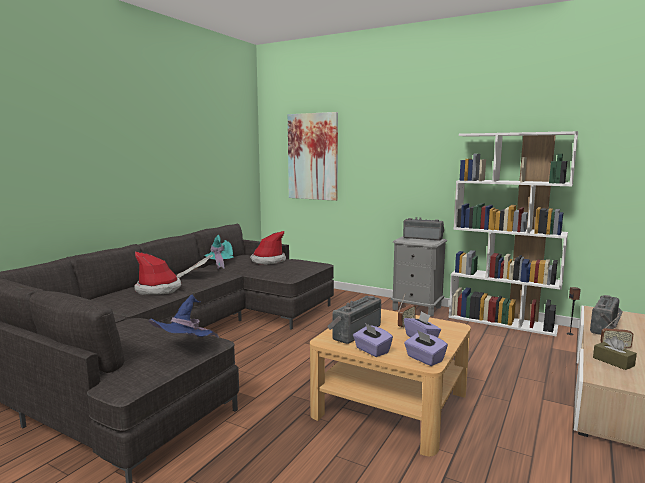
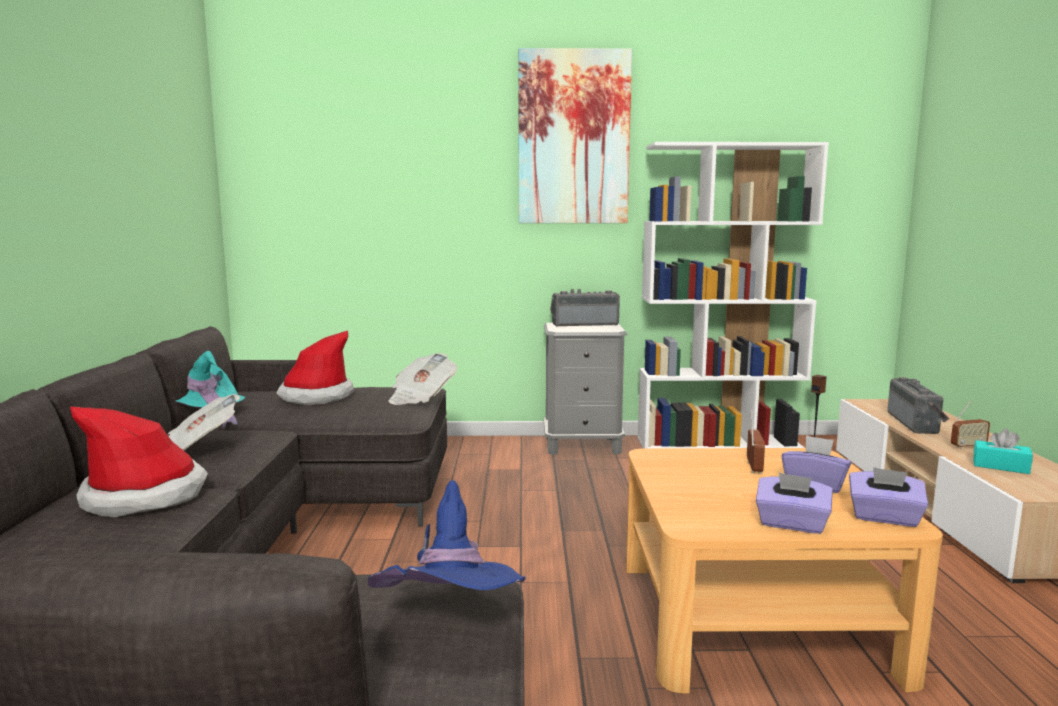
camera: 30 degrees left, 0 degrees up
picture [288,112,338,201] -> picture moved to [518,48,632,223]
radio [327,296,381,344] -> none
brown tissue box [593,336,637,370] -> turquoise tissue box [973,428,1033,474]
none -> newspaper [388,353,457,405]

